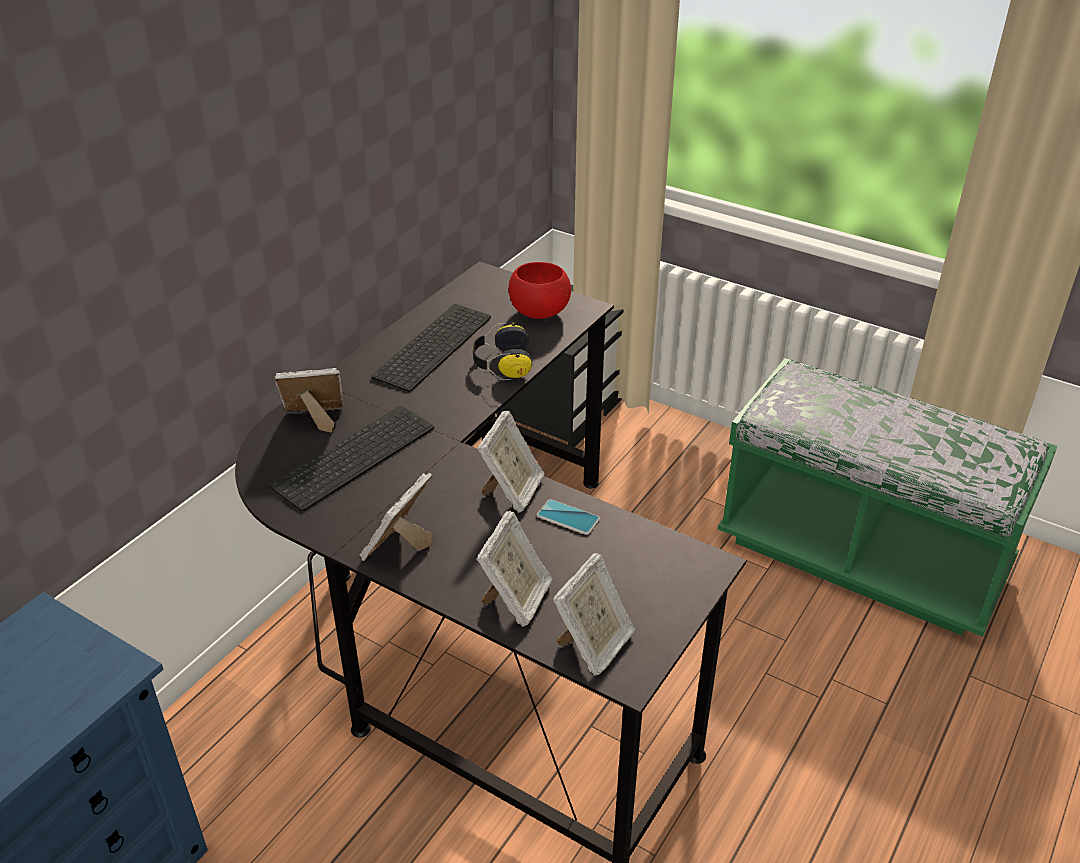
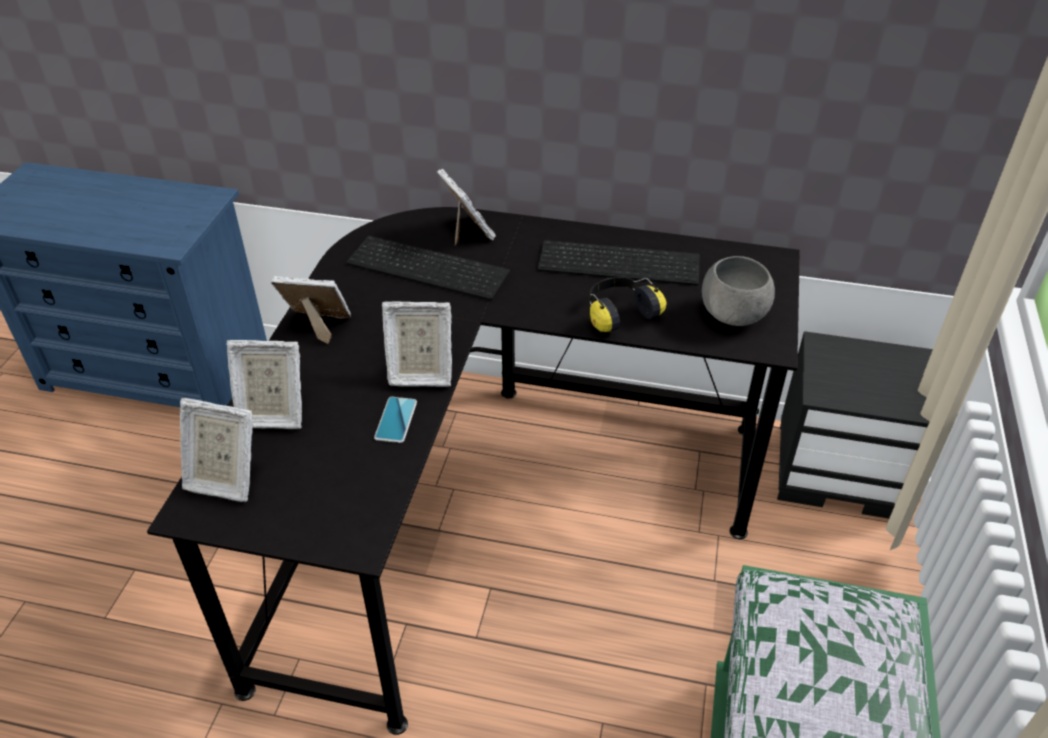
camera: 70 degrees right, 5 degrees up
red bowl [508,262,571,319] -> grey bowl [702,256,775,326]

